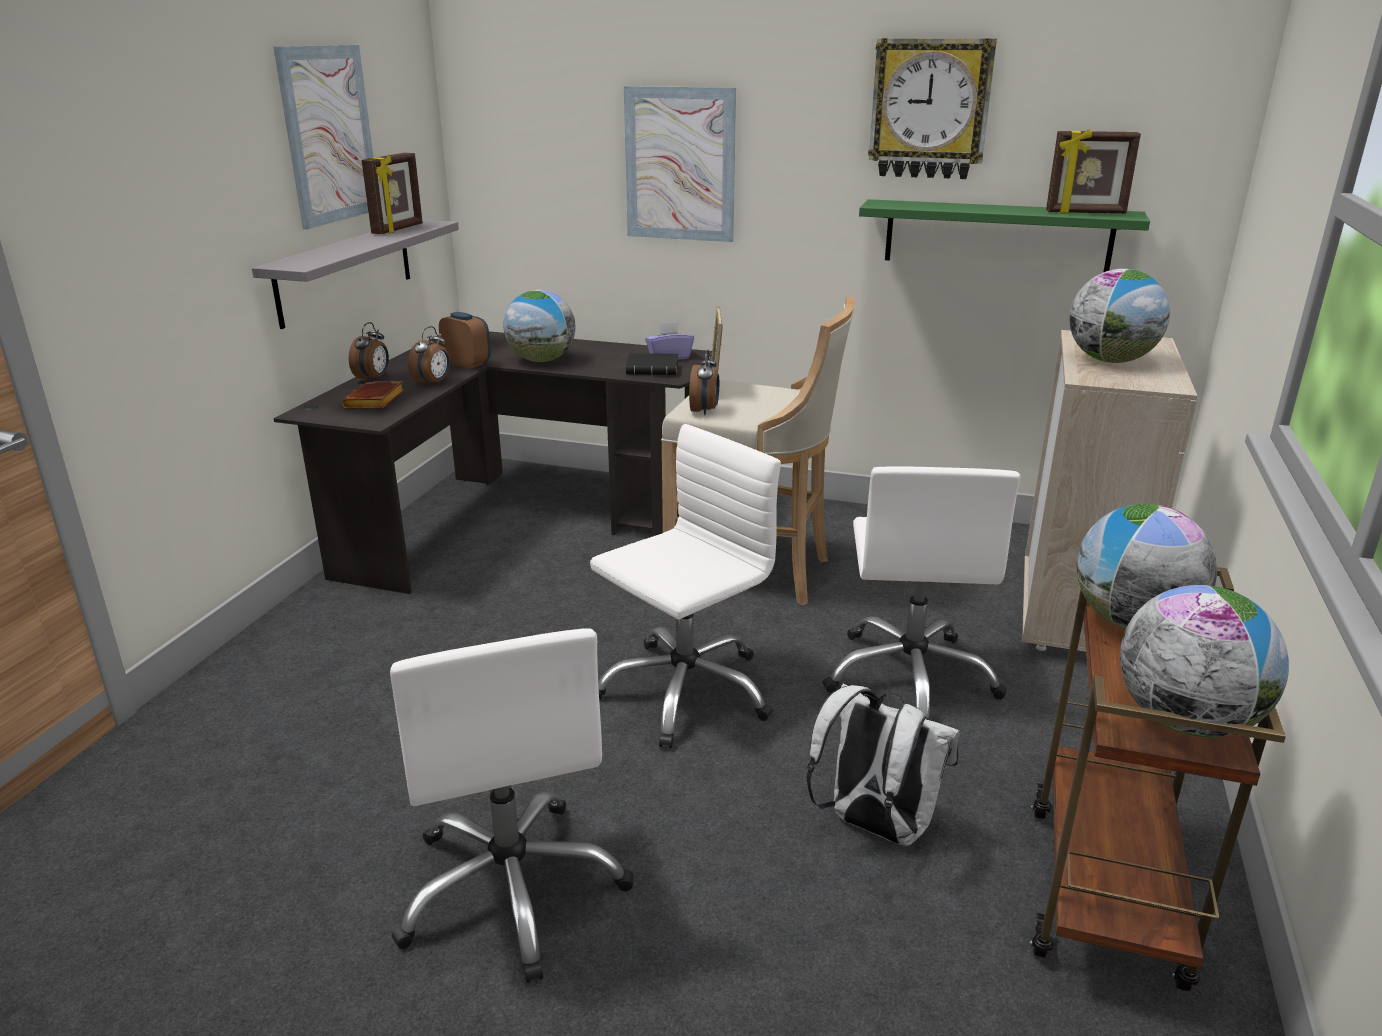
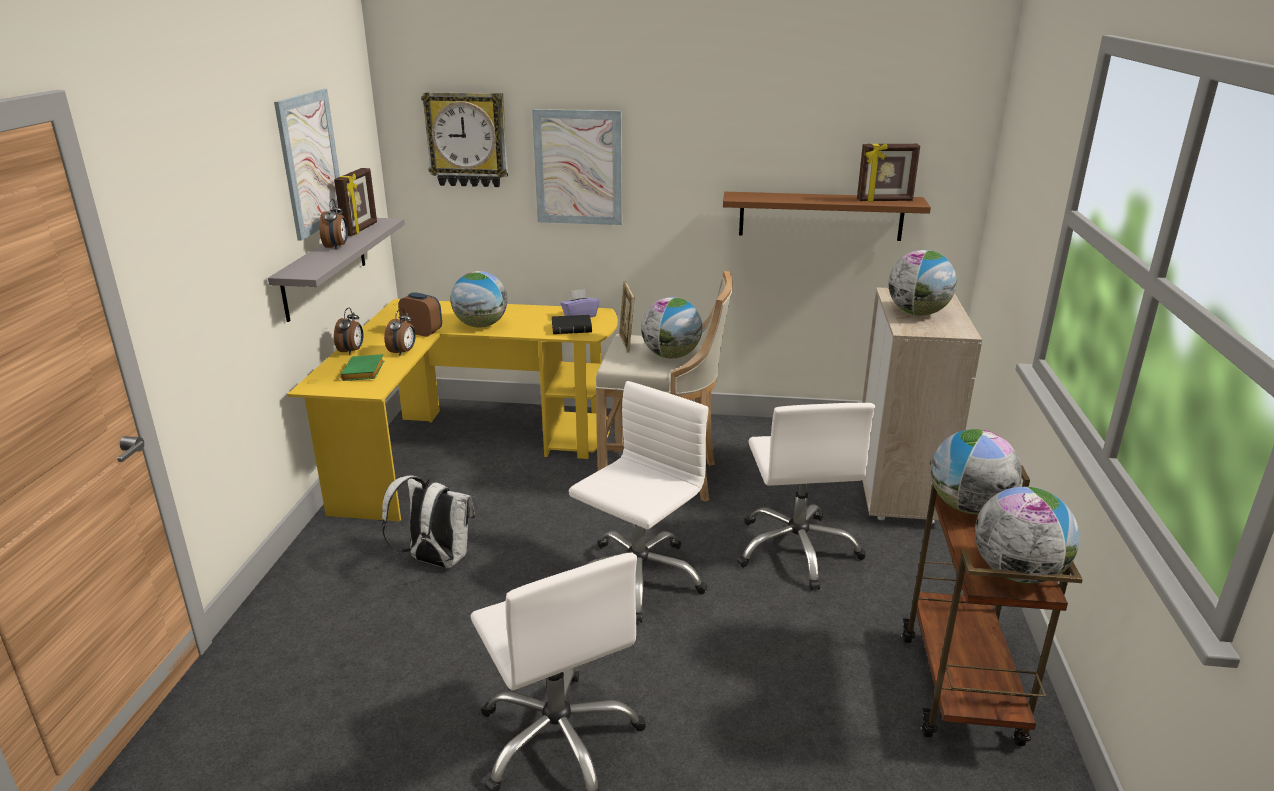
camera: 10 degrees left, 0 degrees up
black desk [274,331,712,594] -> yellow desk [287,299,618,521]
brown book [342,381,404,409] -> green book [340,354,384,381]
alarm clock [689,349,719,415] -> alarm clock moved to [319,199,348,250]
white backpack [807,684,960,846] -> white backpack moved to [382,475,475,568]
green shelf [859,199,1150,272] -> brown shelf [723,192,931,241]
wall clock [868,38,997,179] -> wall clock moved to [421,92,508,187]
none -> globe [641,297,702,358]

